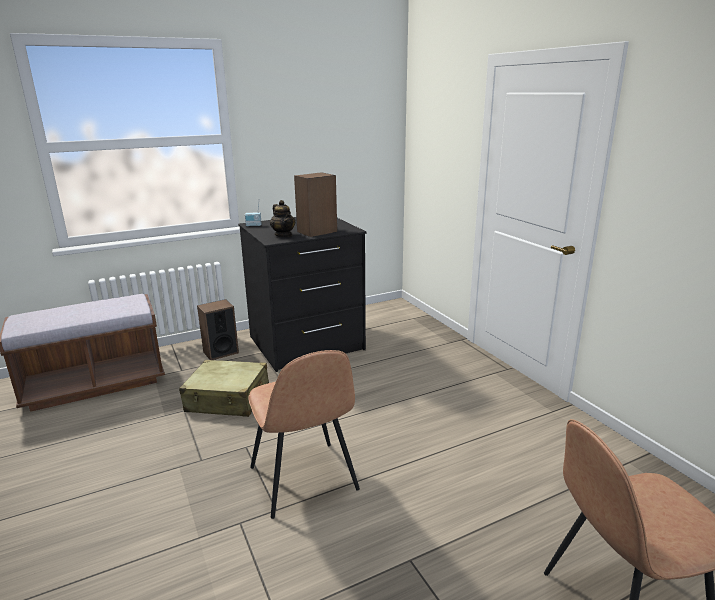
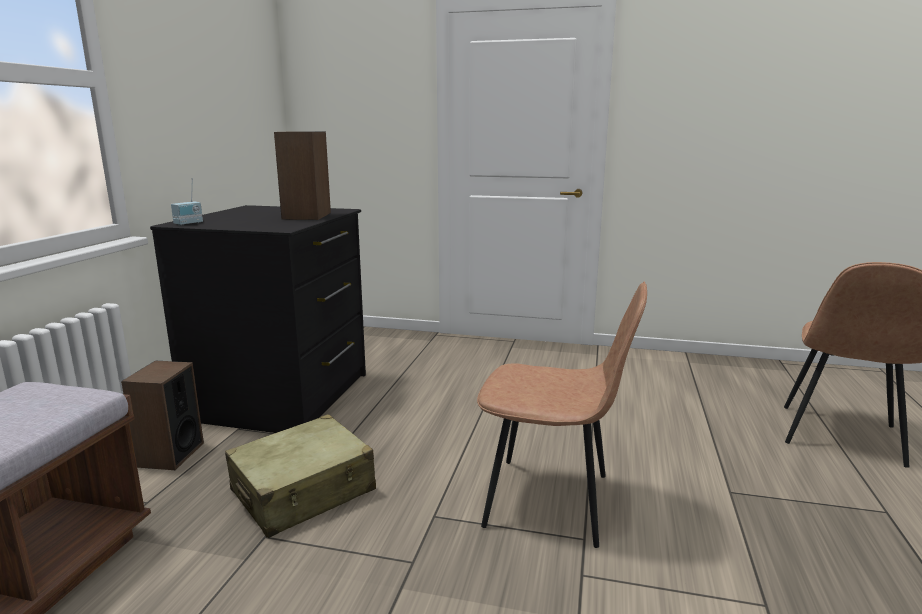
camera: 50 degrees left, 5 degrees down
teapot [270,200,295,237] -> none

